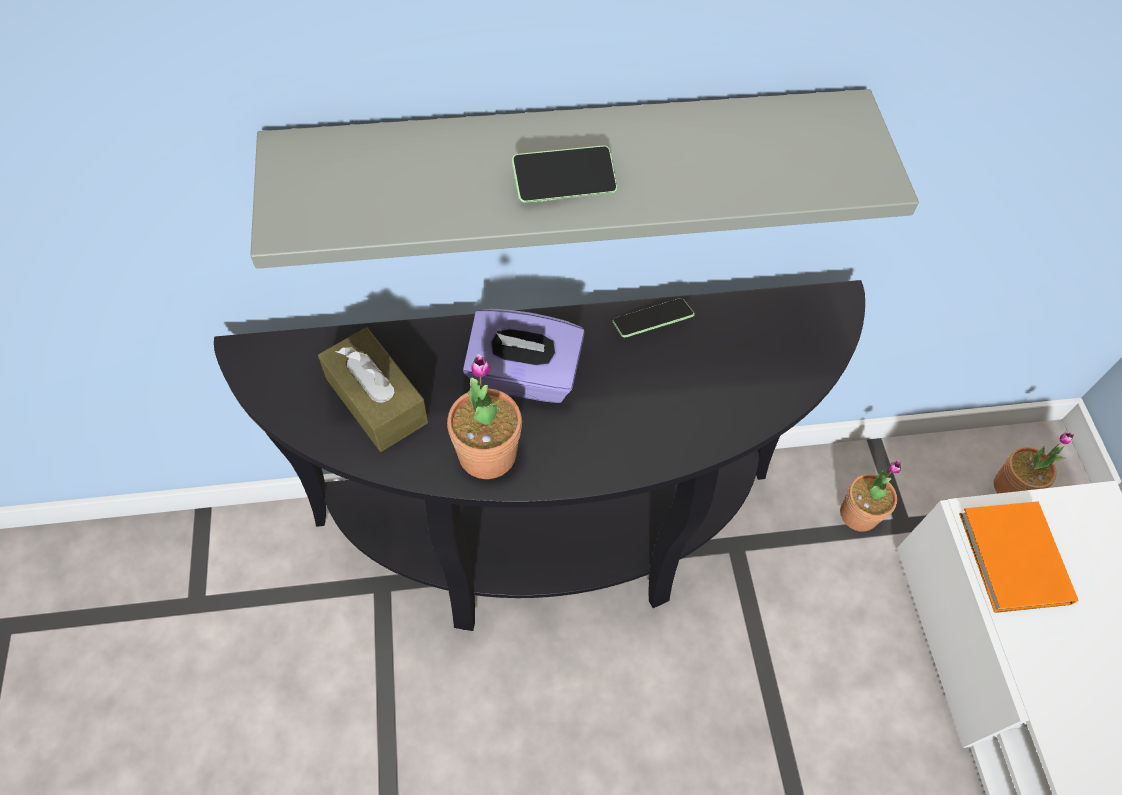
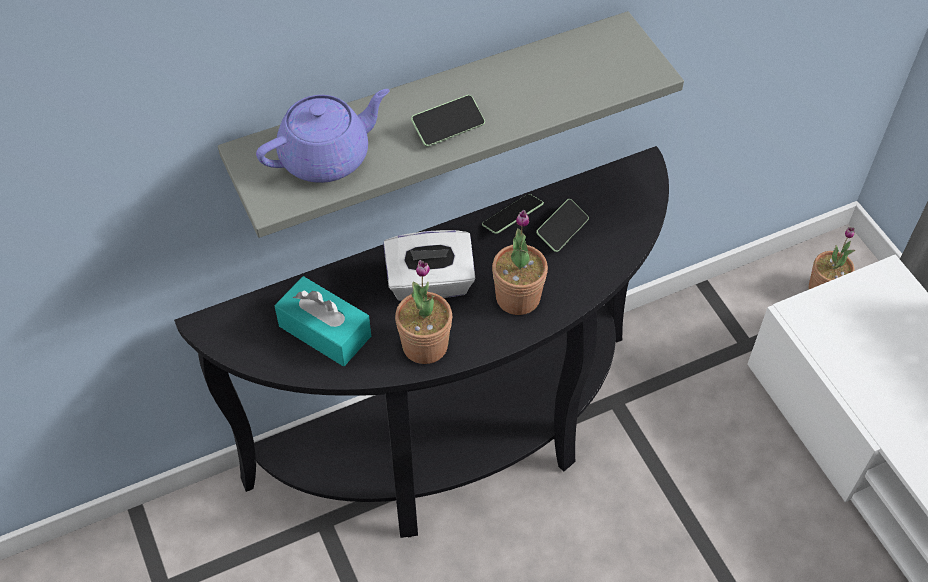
camera: 15 degrees left, 5 degrees down
brown tissue box [318,328,428,452] -> turquoise tissue box [274,276,371,366]
purple tissue box [463,309,585,403] -> white tissue box [384,230,476,301]
potted plant [840,460,901,532] -> potted plant moved to [492,210,548,315]
orange book [959,501,1078,613] -> none
none -> purple teapot [256,89,390,183]
none -> phone [536,199,589,252]

